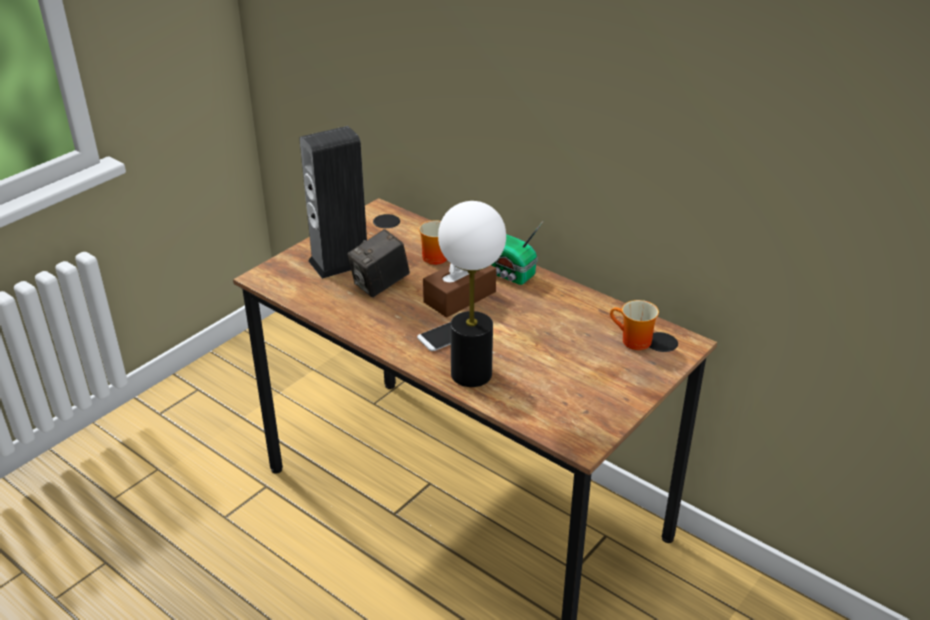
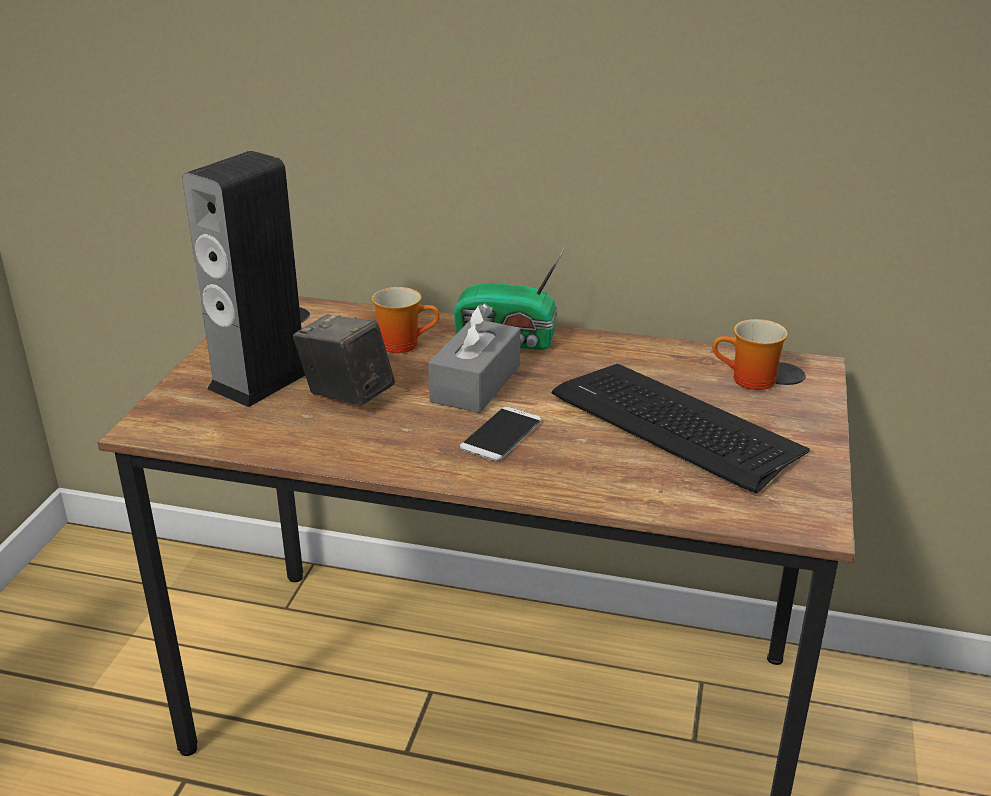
camera: 25 degrees left, 5 degrees down
camera [347,229,410,297] -> camera turned 105 degrees clockwise [293,314,395,406]
brown tissue box [423,264,496,318] -> grey tissue box [428,304,520,413]
table lamp [438,201,506,387] -> none
none -> keyboard [552,364,810,493]

